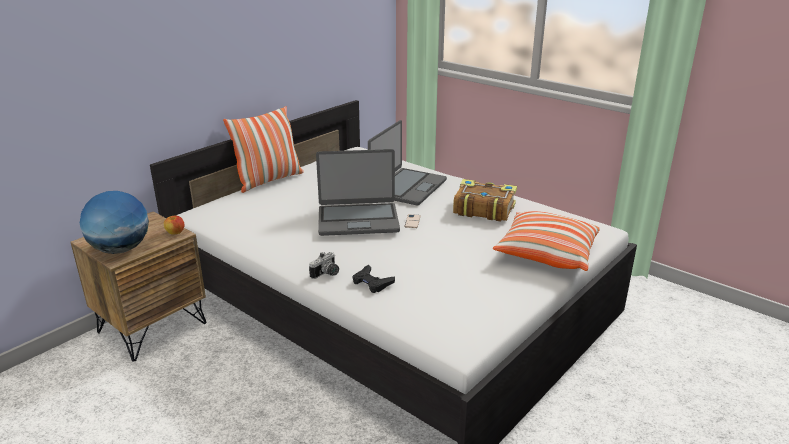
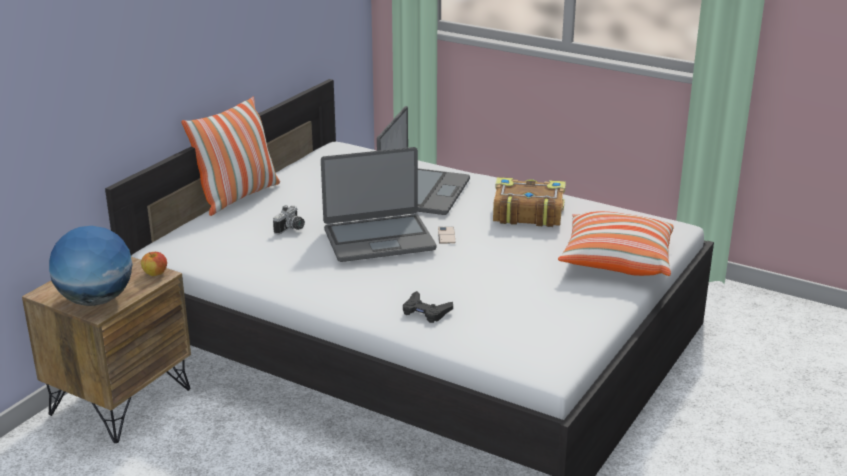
camera: 10 degrees left, 0 degrees up
camera [309,252,339,279] -> camera moved to [273,205,305,235]

